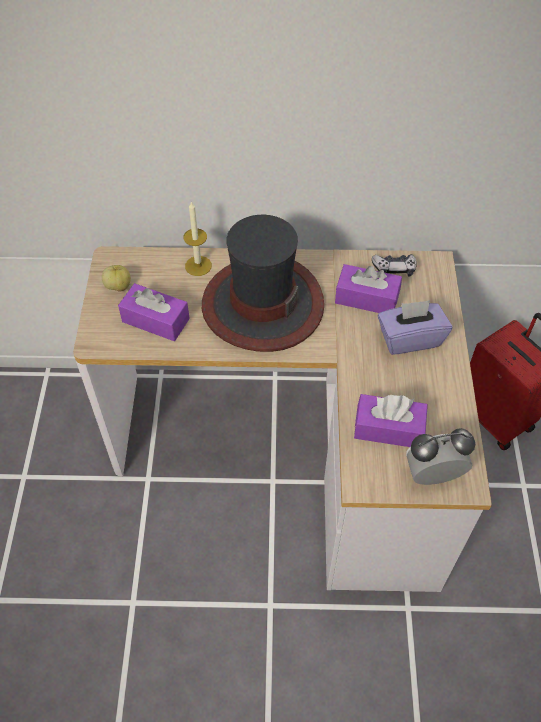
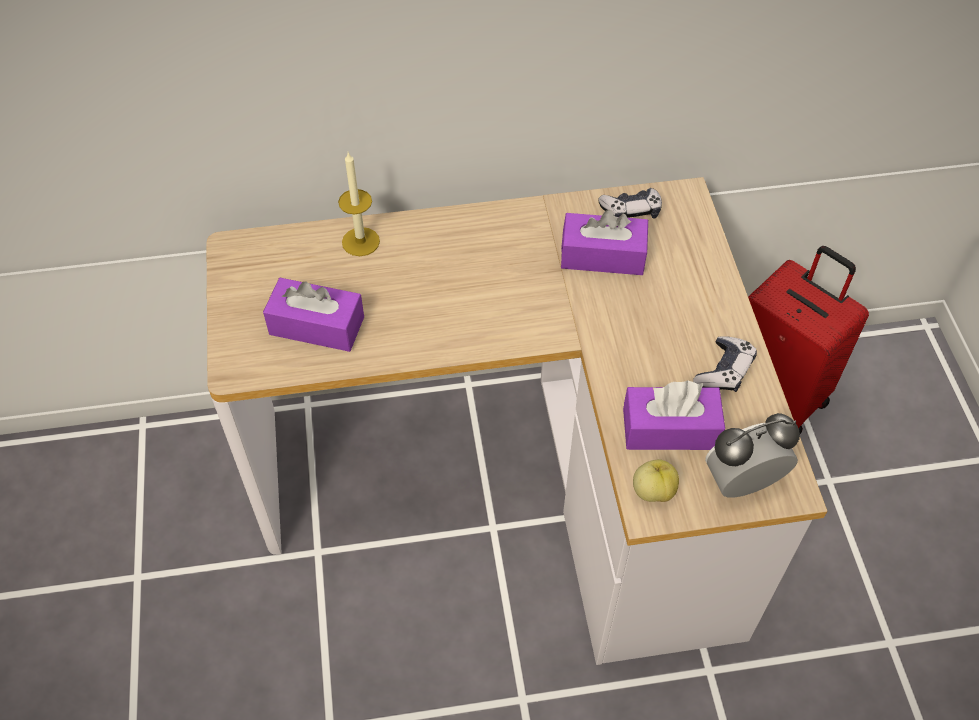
camera: 10 degrees left, 0 degrees up
apple [102,265,131,291] -> apple moved to [633,459,679,502]
hat [202,215,324,352] -> none
purple tissue box [378,300,452,355] -> none
none -> game controller [693,336,757,392]

